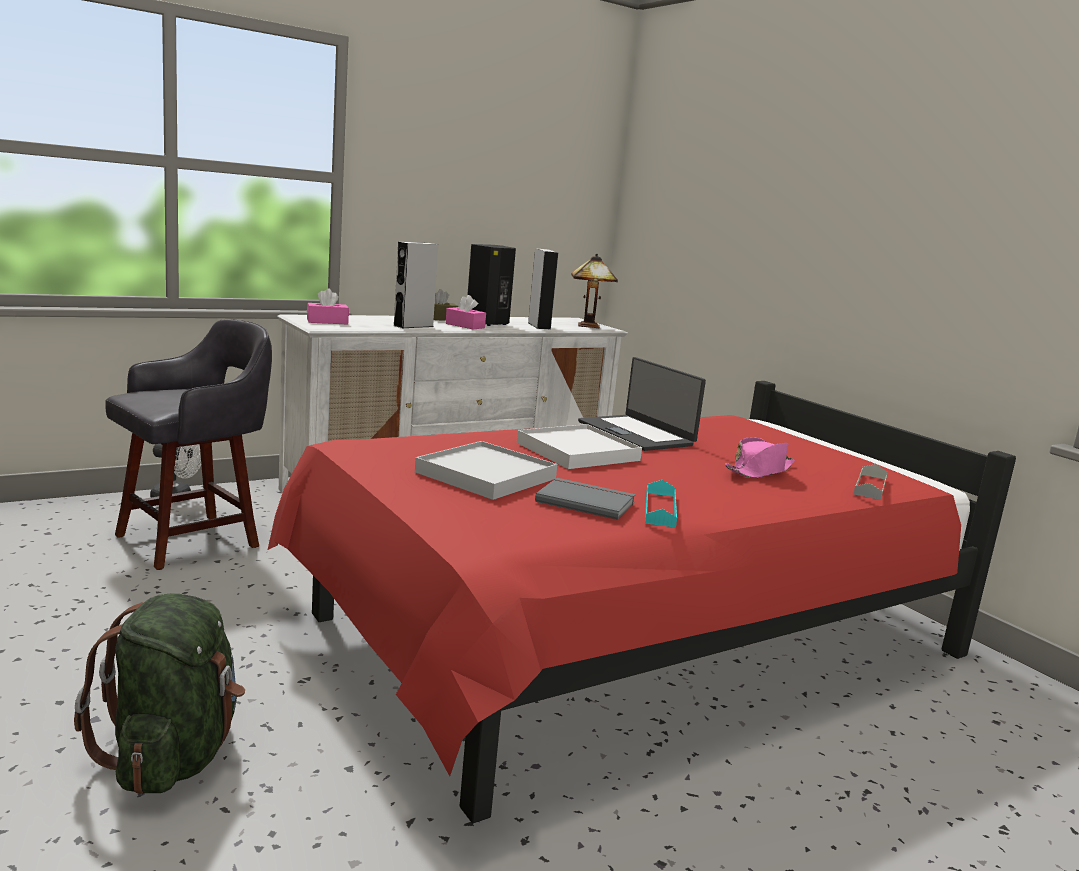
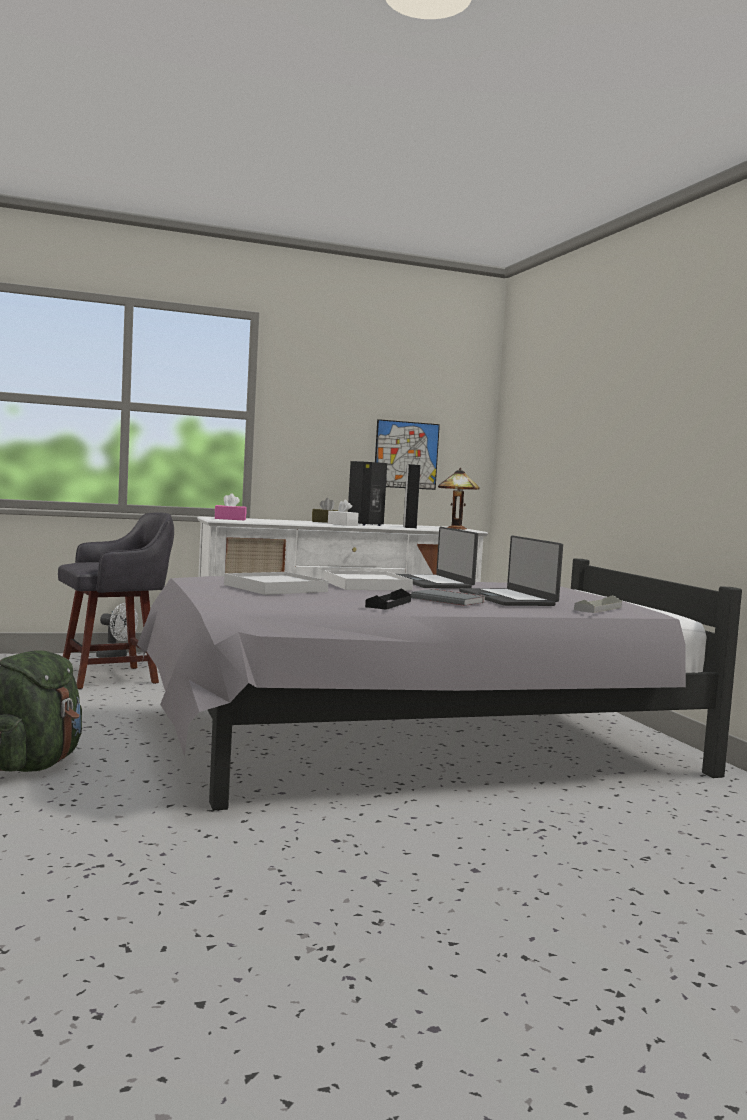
camera: 15 degrees right, 10 degrees down
red bed [268,381,1016,824] -> grey bed [137,559,742,811]
grey speaker [393,242,438,328] -> none
pink tissue box [446,295,486,329] -> white tissue box [328,500,359,526]
grey book [535,478,636,520] -> grey book moved to [411,589,486,606]
turquoise tray [645,480,677,528] -> black tray [365,588,411,610]
pink hat [725,437,795,478] -> laptop [459,535,563,606]
none -> picture [375,419,440,490]

